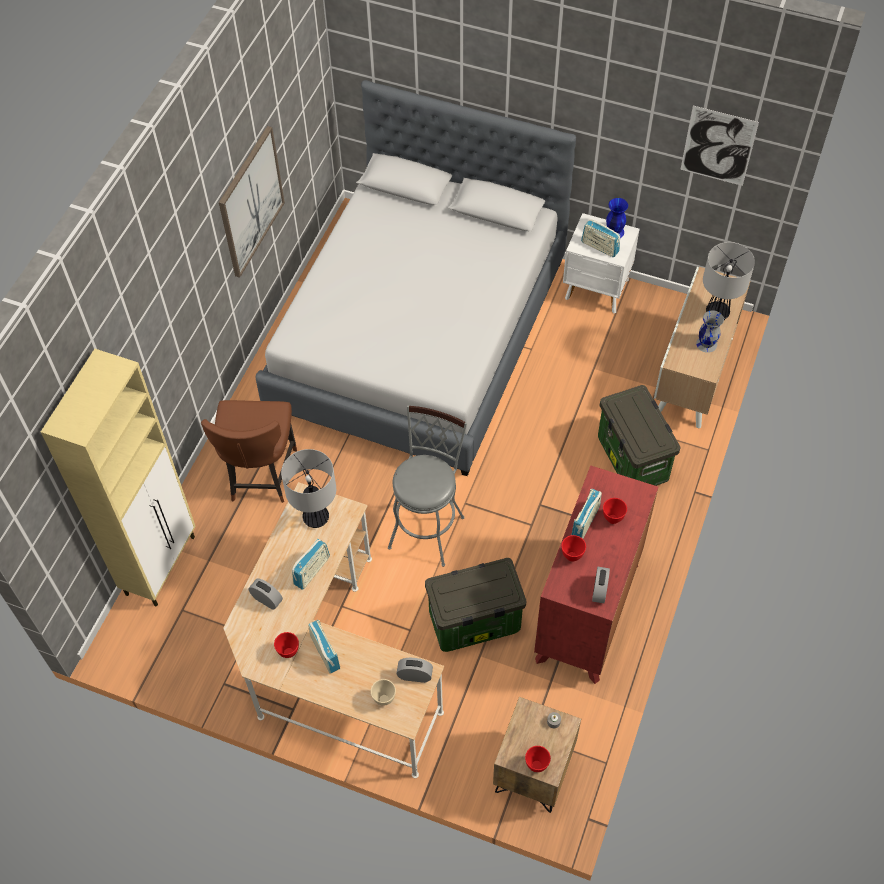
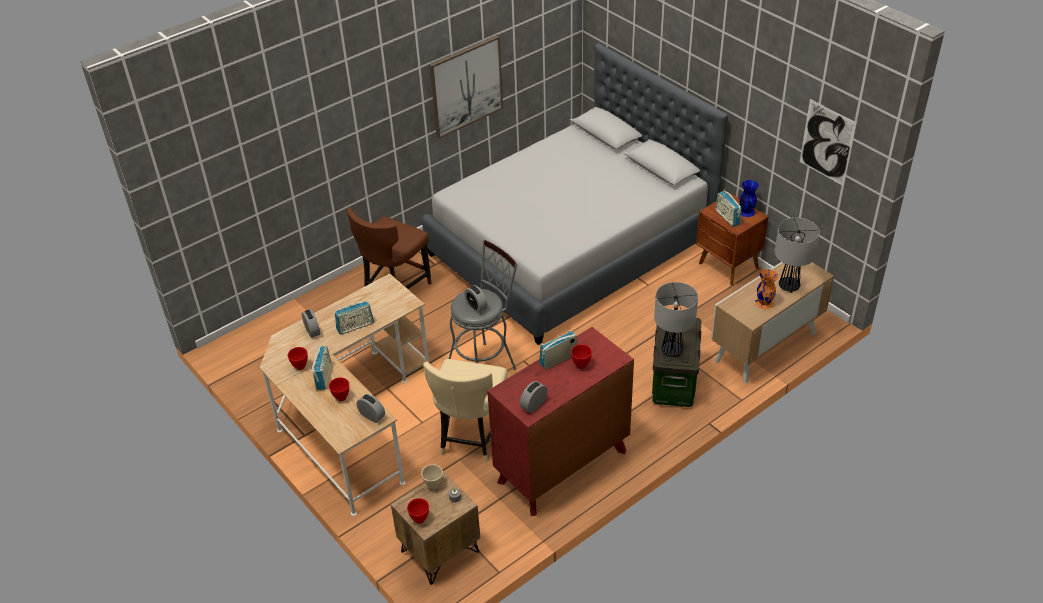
camera: 30 degrees right, 15 degrees down
beige cabinet [41,349,196,607] -> none
table lamp [281,449,336,528] -> table lamp moved to [654,282,698,357]
beige bowl [371,679,396,706] -> beige bowl moved to [421,464,443,489]
storage box [425,558,526,652] -> beige chair [423,359,508,463]
red bowl [561,535,586,562] -> red bowl moved to [329,378,349,401]
white nightstand [563,213,640,314] -> brown nightstand [696,193,769,285]
grey vase [696,310,724,353] -> orange vase [755,269,778,309]
none -> alarm clock [465,285,487,313]

